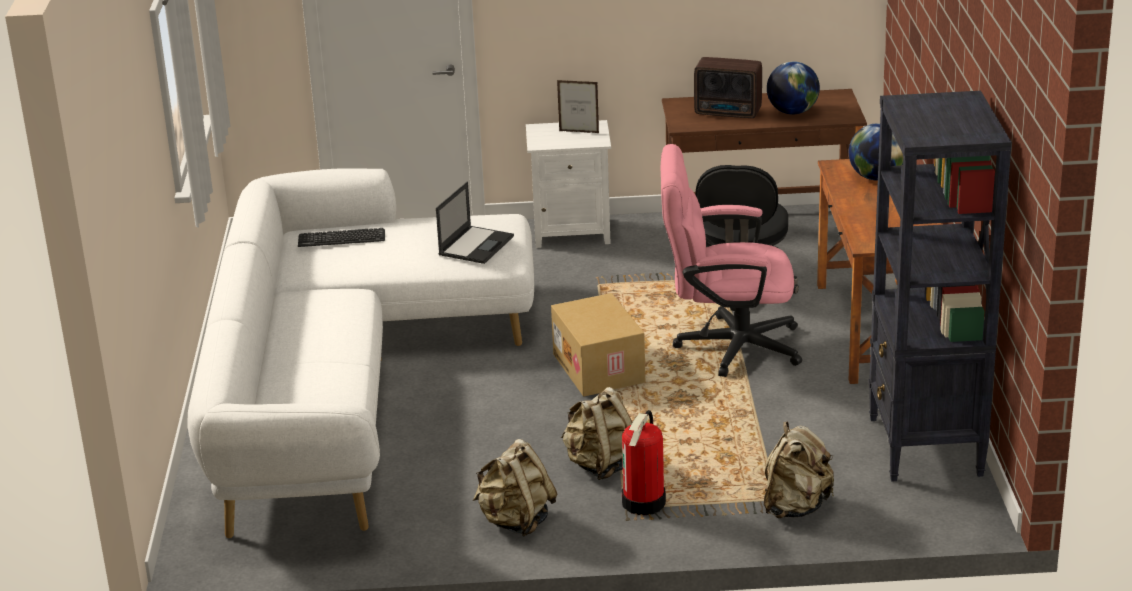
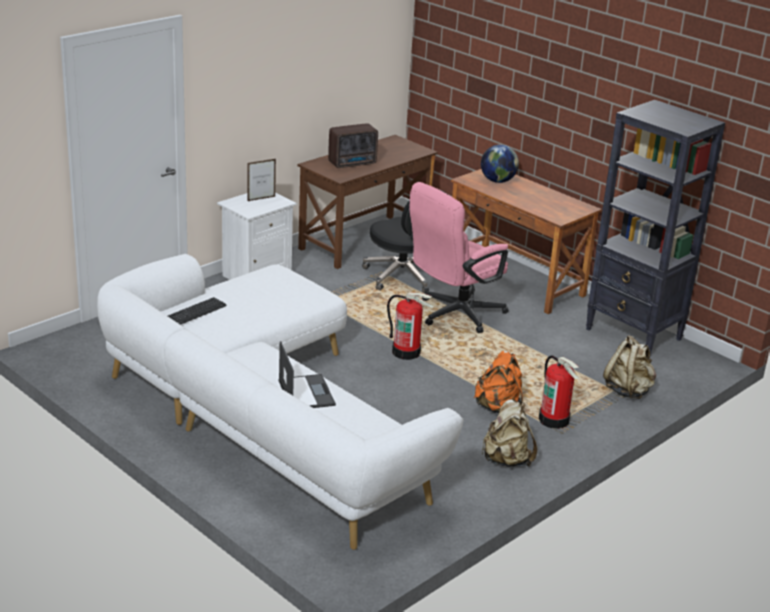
camera: 45 degrees left, 0 degrees up
laptop [436,182,514,264] -> laptop moved to [279,341,336,408]
cardboard box [551,293,645,397] -> fire extinguisher [387,292,434,360]
beige backpack [560,387,632,480] -> orange backpack [474,351,523,413]
globe [767,61,820,115] -> none

